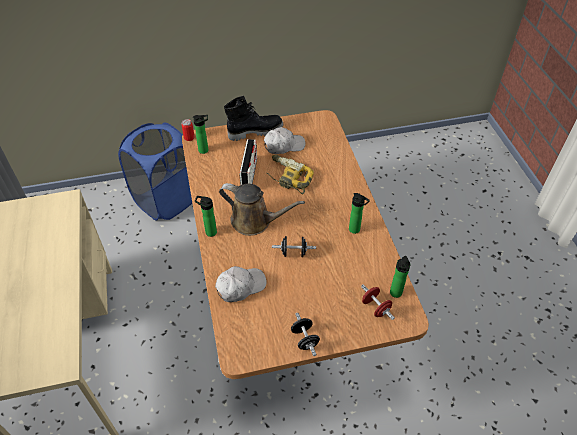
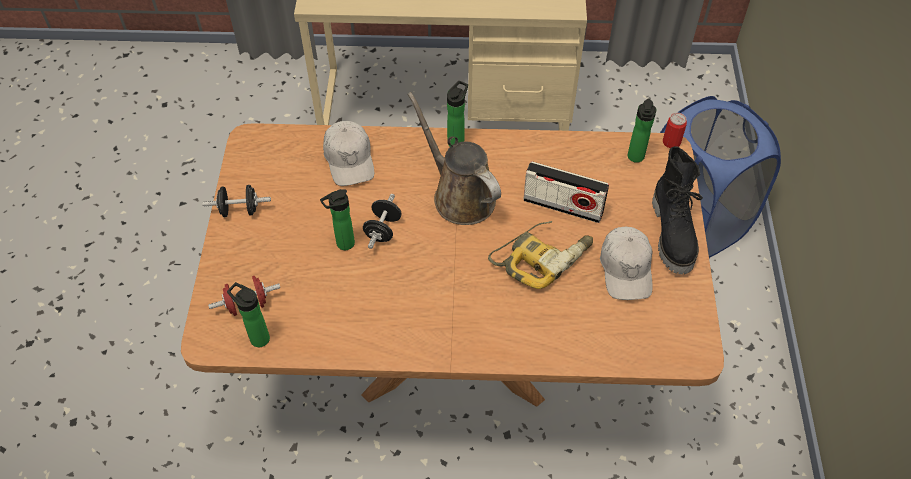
camera: 105 degrees right, 5 degrees up
brown watering can [219,183,305,236] -> brown watering can turned 105 degrees clockwise [407,92,501,225]
bottle [349,193,370,234] -> bottle moved to [320,189,355,250]

